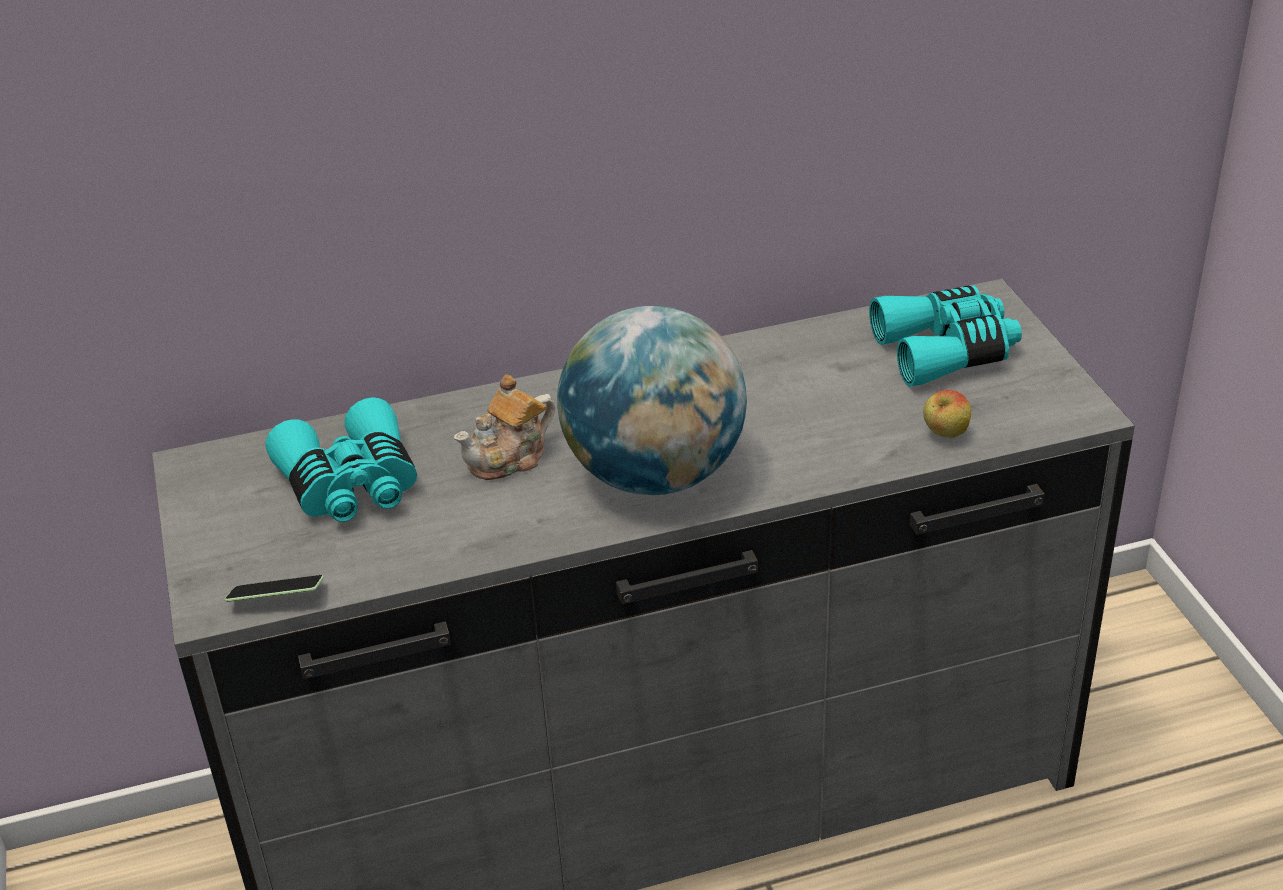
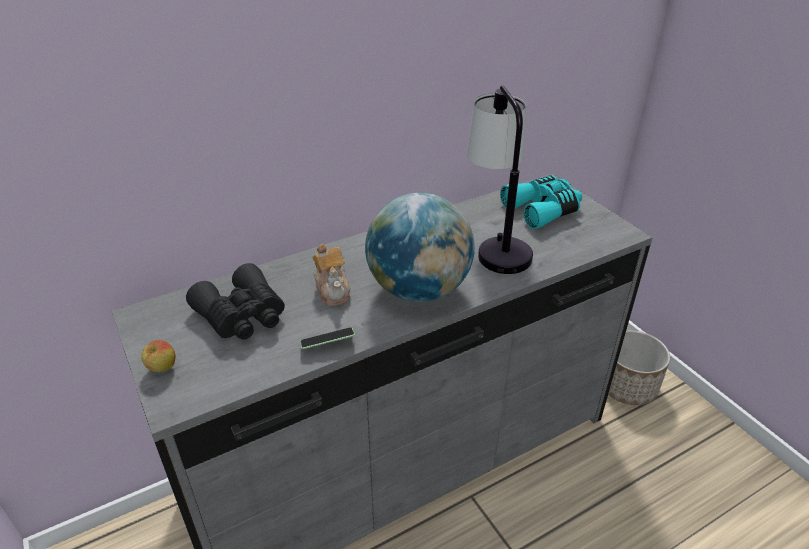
camera: 15 degrees left, 0 degrees up
phone [224,575,324,602] -> phone moved to [300,327,355,349]
turquoise binoculars [265,397,417,522] -> black binoculars [186,263,285,340]
teapot [454,375,555,480] -> teapot turned 60 degrees counterclockwise [312,244,351,306]
apple [923,390,971,438] -> apple moved to [141,340,176,372]
none -> table lamp [466,85,533,274]
none -> planter [608,330,670,405]

